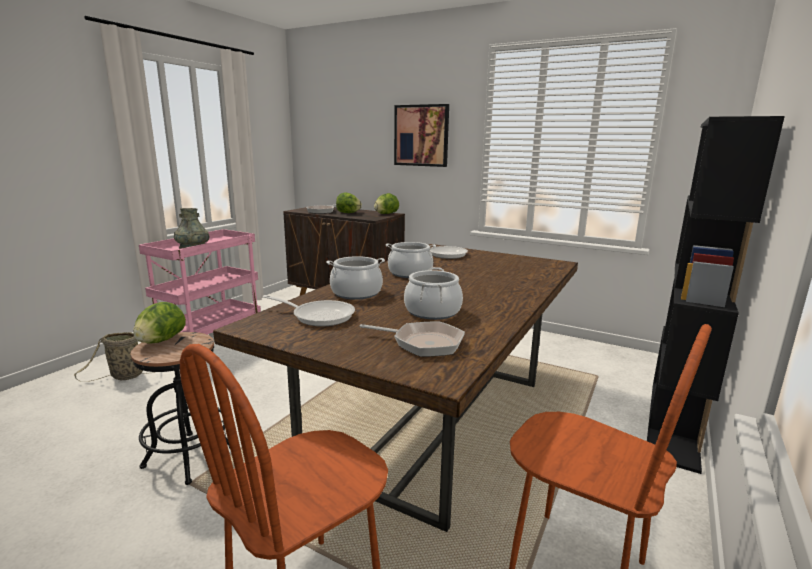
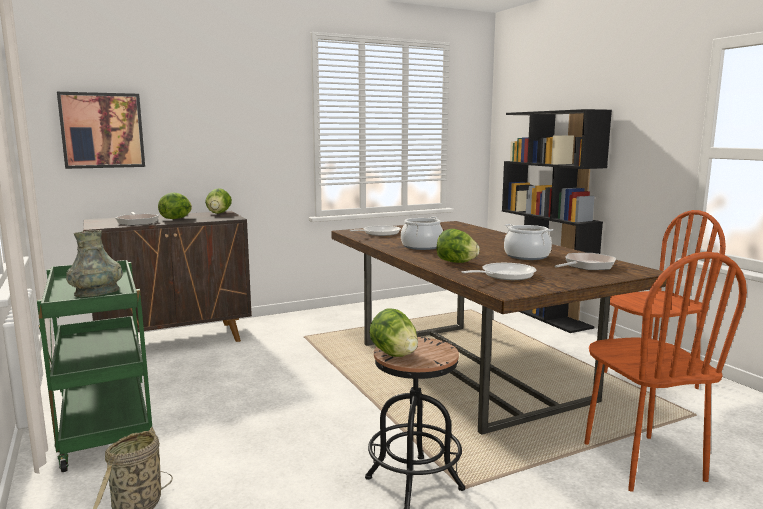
camera: 55 degrees left, 5 degrees down
pink cart [139,229,261,335] -> green cart [37,260,152,472]
cooking pot [326,256,385,300] -> lettuce [437,229,480,263]
picture [394,104,449,167] -> picture moved to [57,92,145,169]

